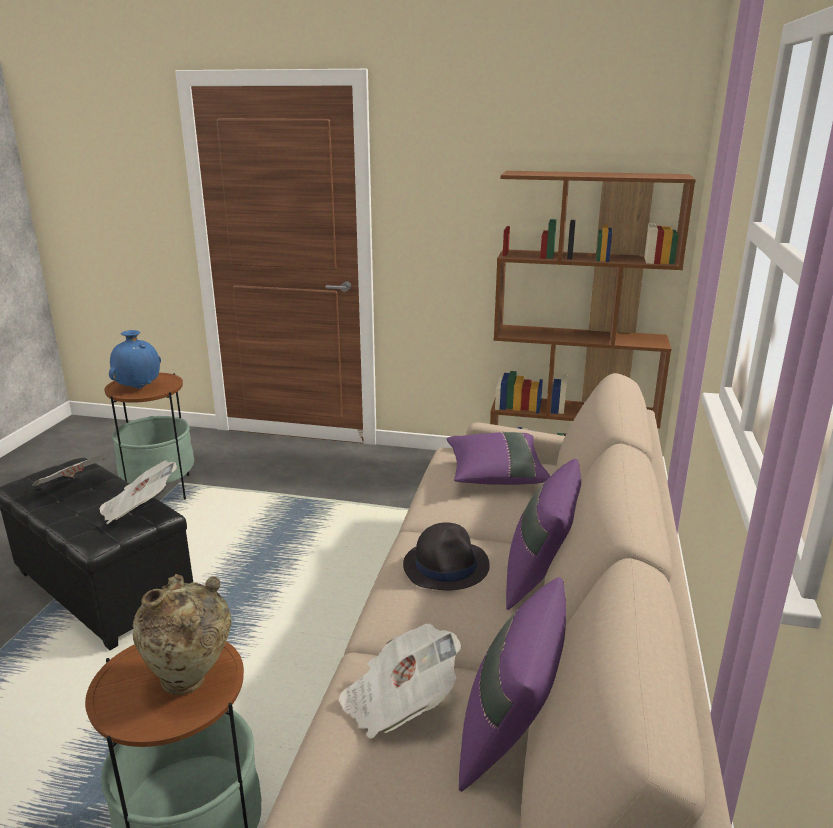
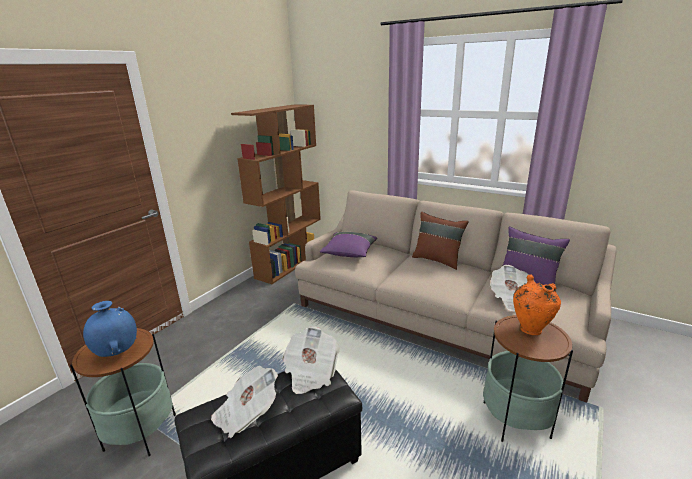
camera: 70 degrees left, 0 degrees up
beige vase [132,574,232,695] -> orange vase [513,274,561,335]
black hat [403,522,490,590] -> none
purple pillow [506,459,581,610] -> brown pillow [412,212,468,270]

